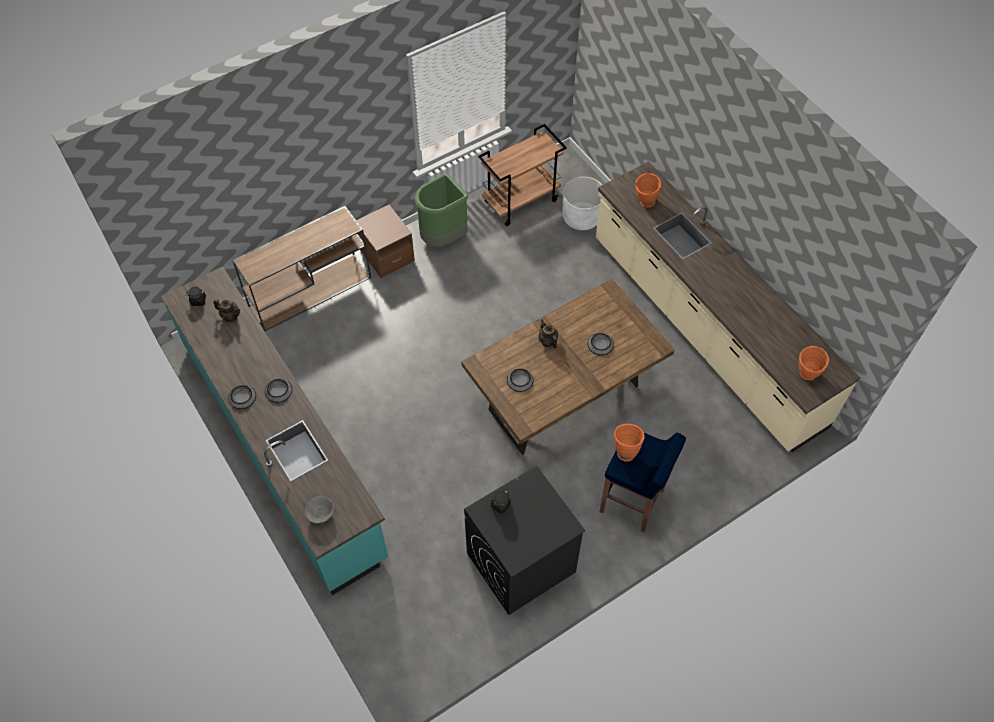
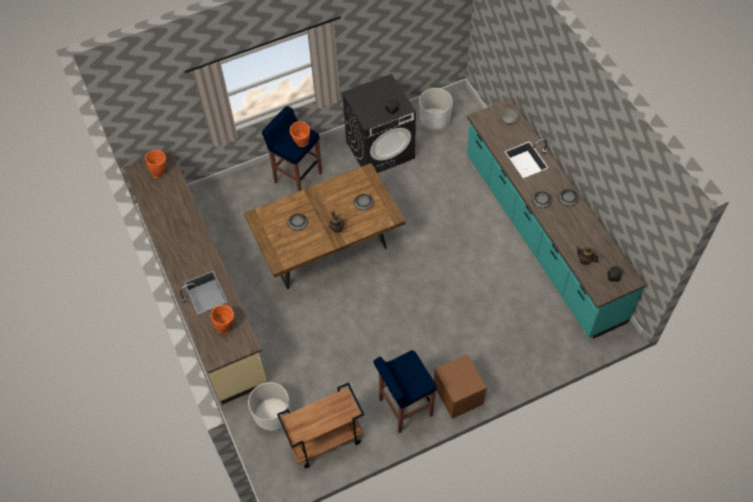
camera: 170 degrees left, 0 degrees up
brown console table [232,206,371,331] -> none
green trash can [415,173,468,247] -> blue stool [373,350,437,433]
none -> white planter [419,88,453,130]

